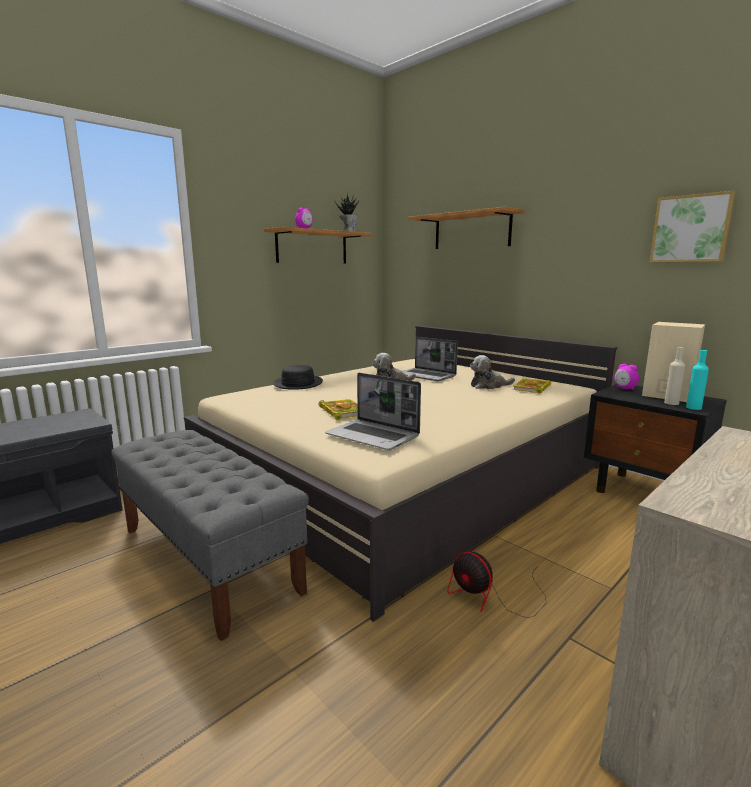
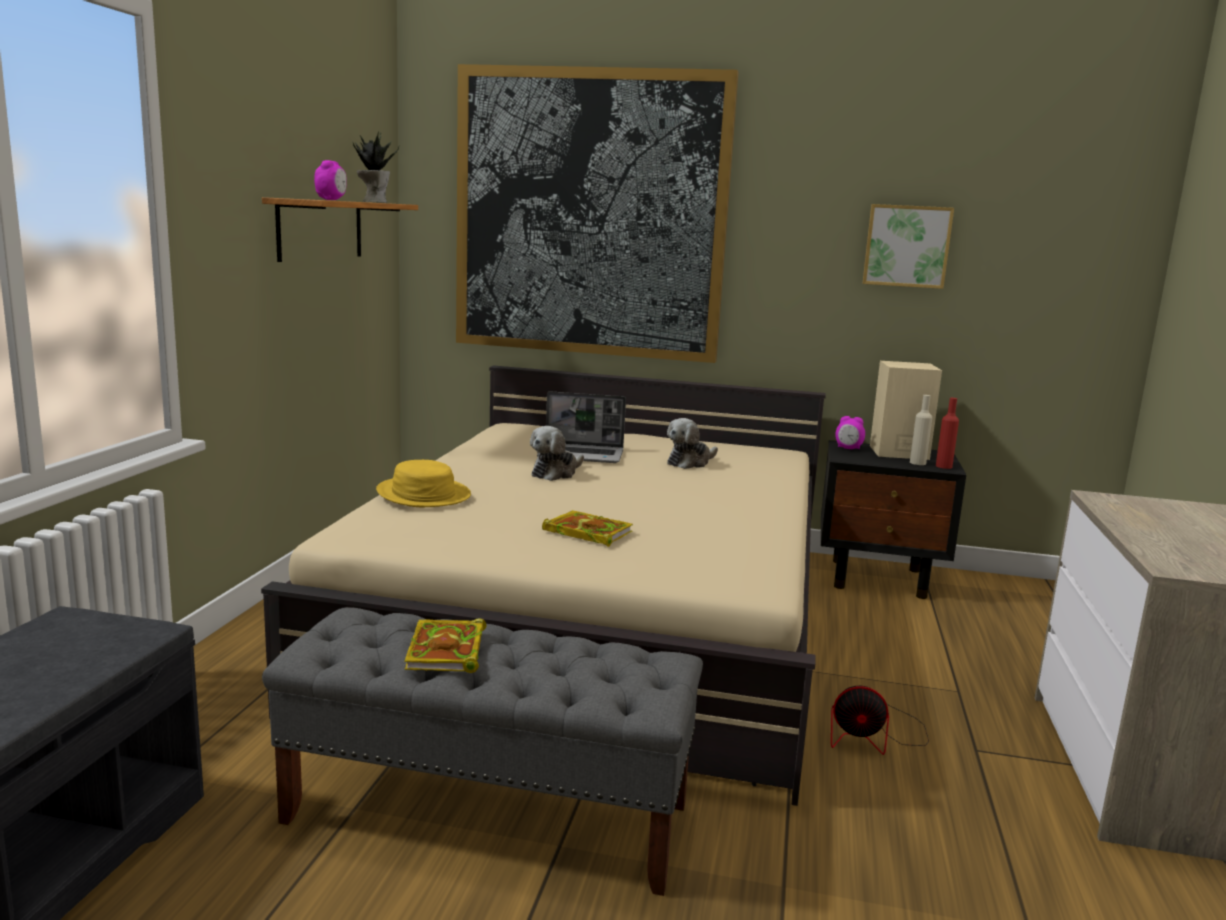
camera: 35 degrees left, 0 degrees up
black hat [273,365,323,390] -> yellow hat [376,460,471,507]
laptop [325,373,421,450] -> none
shelf [408,207,525,249] -> picture [456,64,739,363]
book [513,378,551,394] -> book moved to [404,618,486,673]
turquoise bottle [686,350,709,410] -> red bottle [936,398,959,469]

